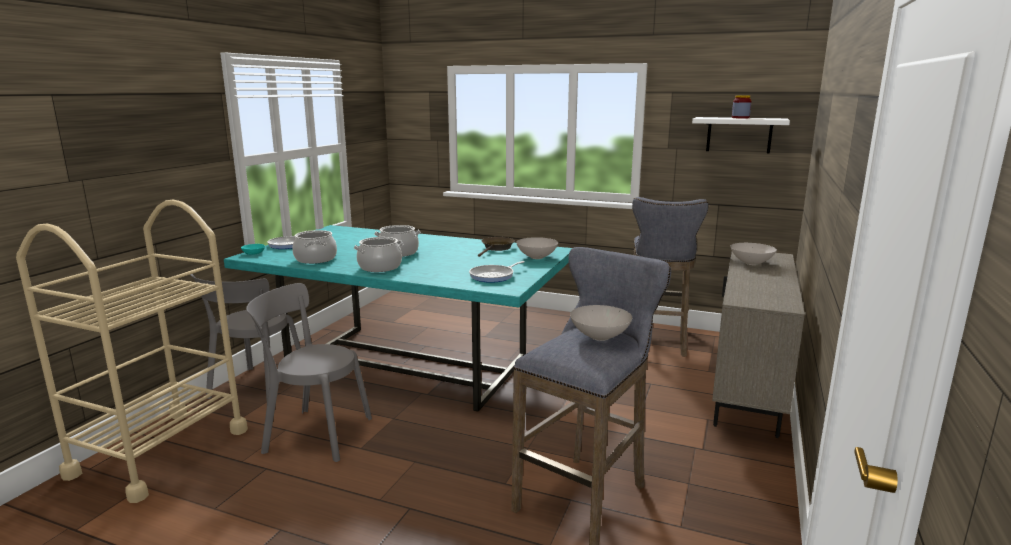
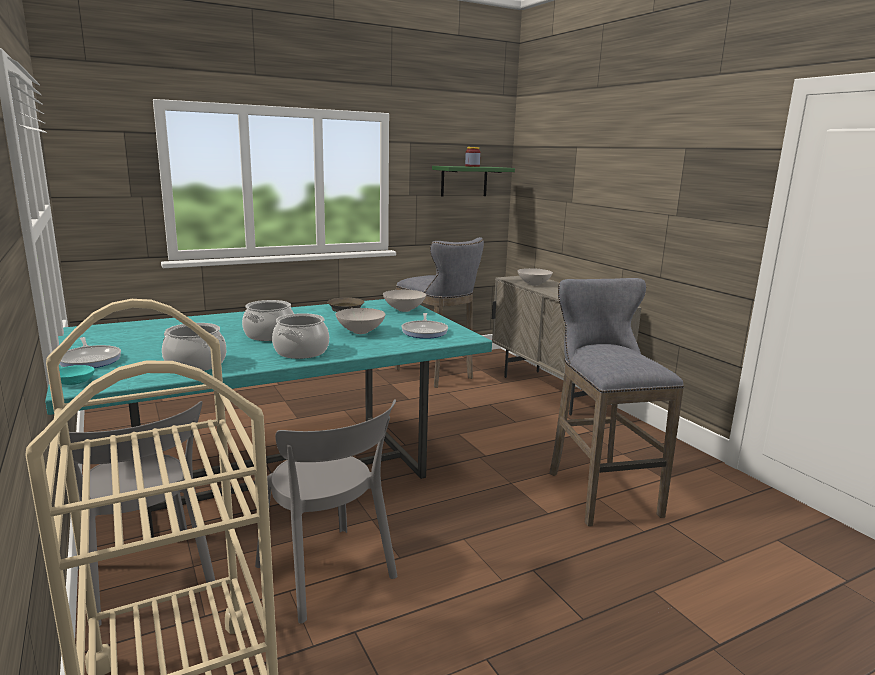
camera: 50 degrees left, 0 degrees up
grey chair [246,283,372,462] -> grey chair turned 90 degrees counterclockwise [255,399,398,624]
white bowl [570,305,632,341] -> white bowl moved to [336,308,386,334]
white shelf [692,117,790,153] -> green shelf [432,166,515,197]

